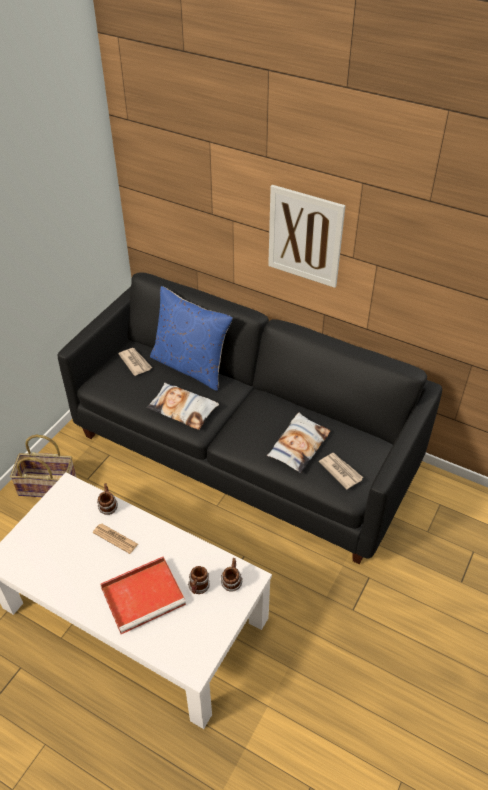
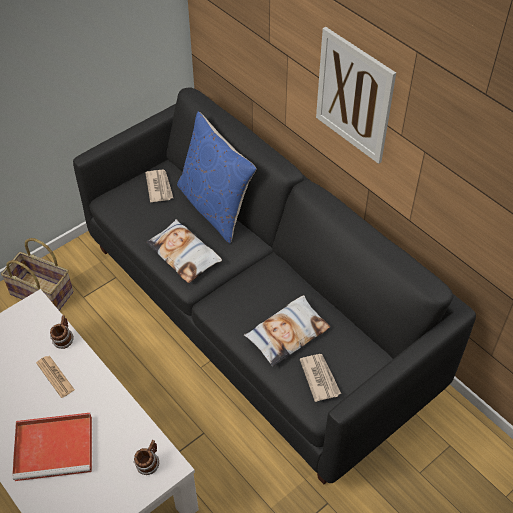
camera: 20 degrees right, 5 degrees up
mug [188,566,209,594] -> none

